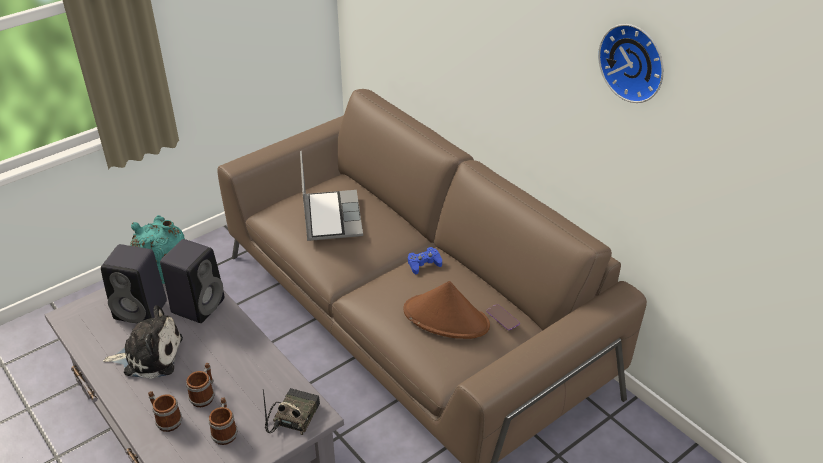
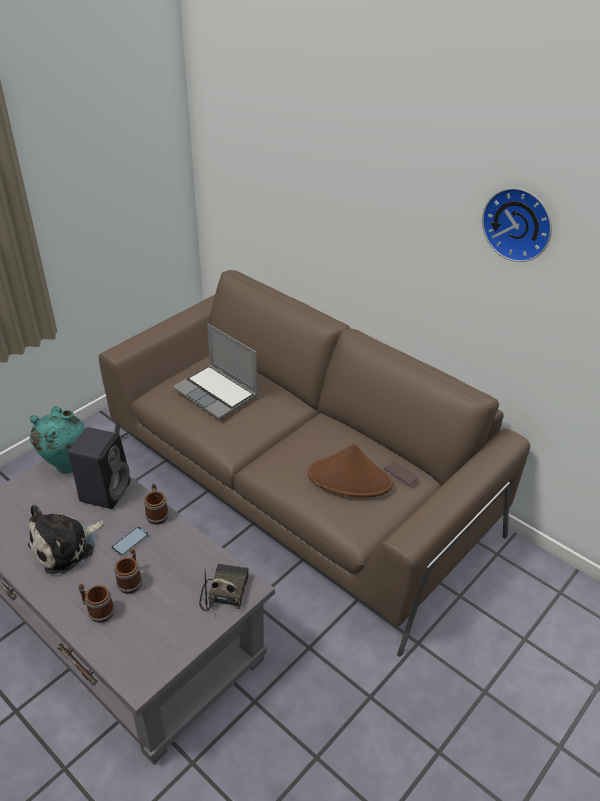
camera: 10 degrees left, 0 degrees up
black speaker [101,244,167,323] -> none
plush toy [103,305,183,379] -> plush toy turned 150 degrees clockwise [28,504,104,574]
mug [208,397,238,445] -> mug moved to [144,483,169,525]
laptop [300,151,363,241] -> laptop turned 150 degrees clockwise [173,324,258,420]
blue game controller [408,247,442,274] -> none
none -> phone [111,526,149,557]

